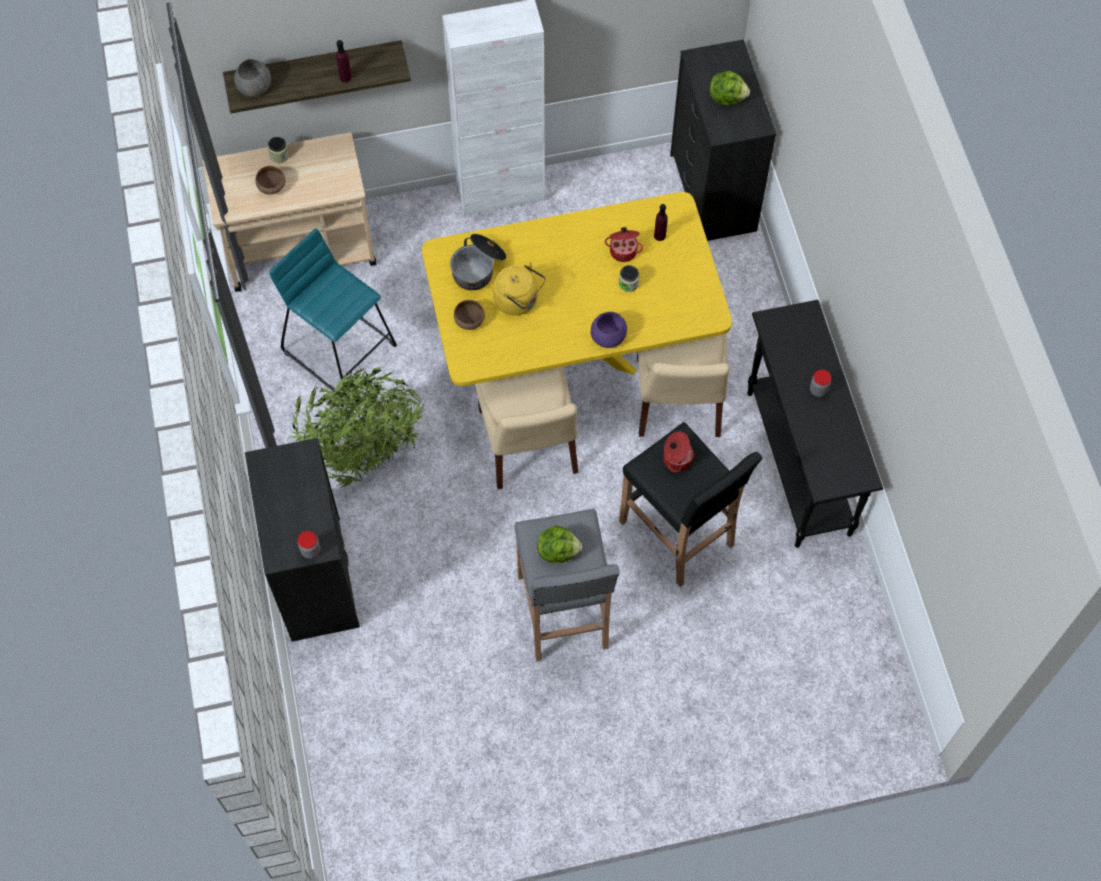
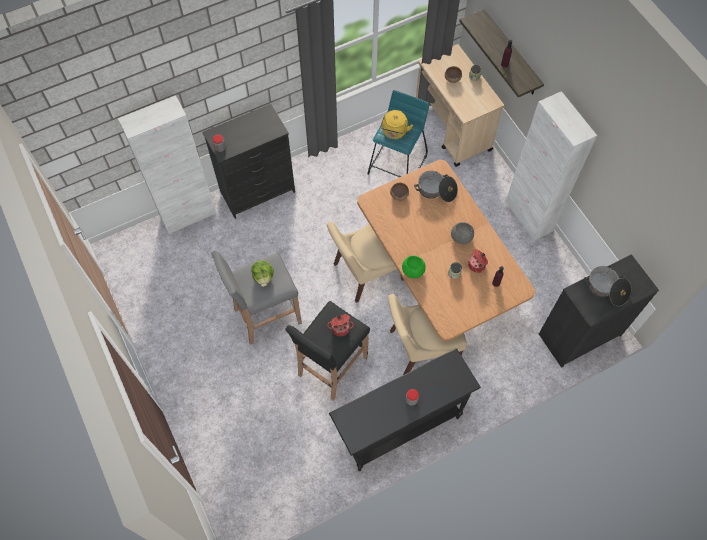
camera: 75 degrees right, 0 degrees up
grey bowl [234,59,271,97] -> grey bowl moved to [451,222,474,244]
potted plant [289,366,424,488] -> none
yellow dining table [422,192,732,386] -> brown dining table [357,160,535,341]
yellow kettle [493,262,546,316] -> yellow kettle moved to [380,110,413,139]
purple bowl [591,312,627,348] -> green bowl [402,256,426,278]
lettuce [709,71,750,105] -> cooking pot [584,266,631,306]
none -> white cabinet [118,95,216,234]

